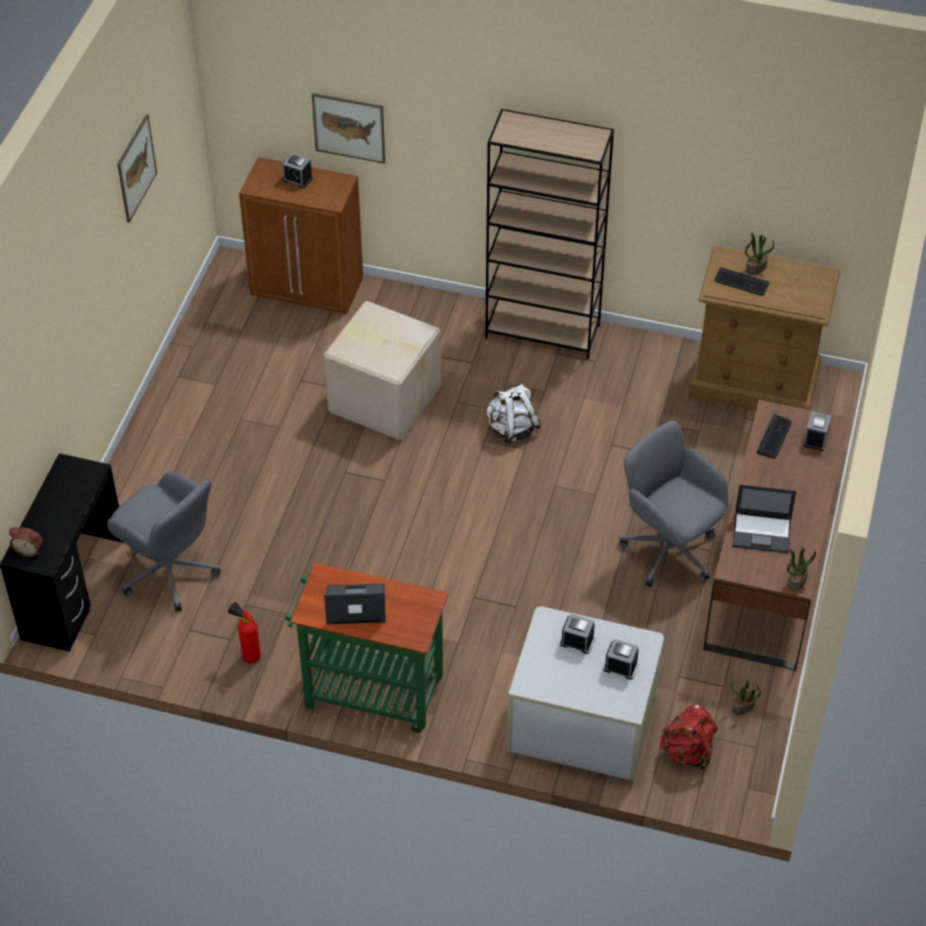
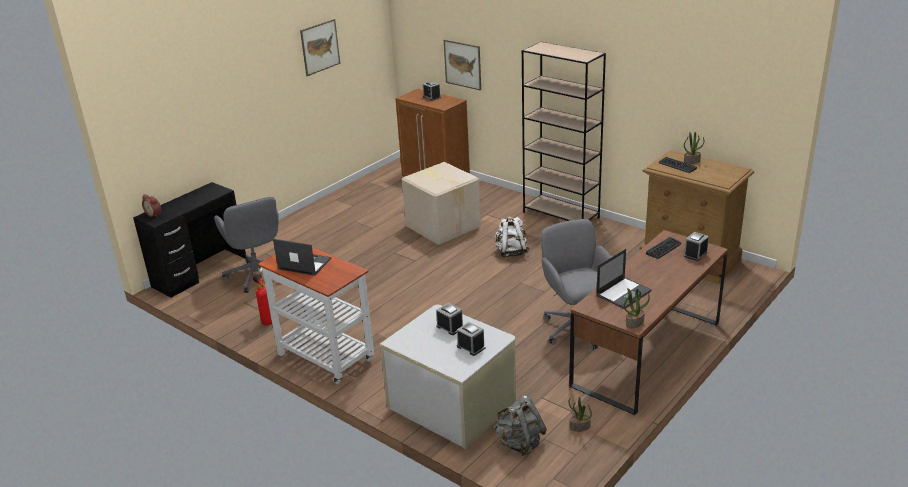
camera: 25 degrees right, 20 degrees down
green cart [285,563,448,733] -> white cart [258,242,374,384]
red backpack [660,705,718,770] -> grey backpack [494,395,547,456]
laptop [732,484,797,553] -> laptop turned 75 degrees counterclockwise [596,249,652,309]

